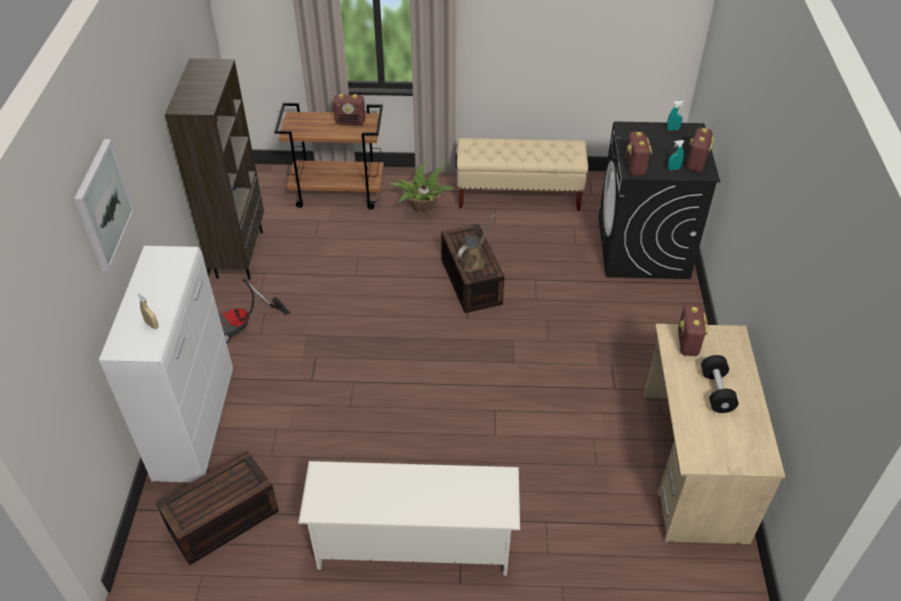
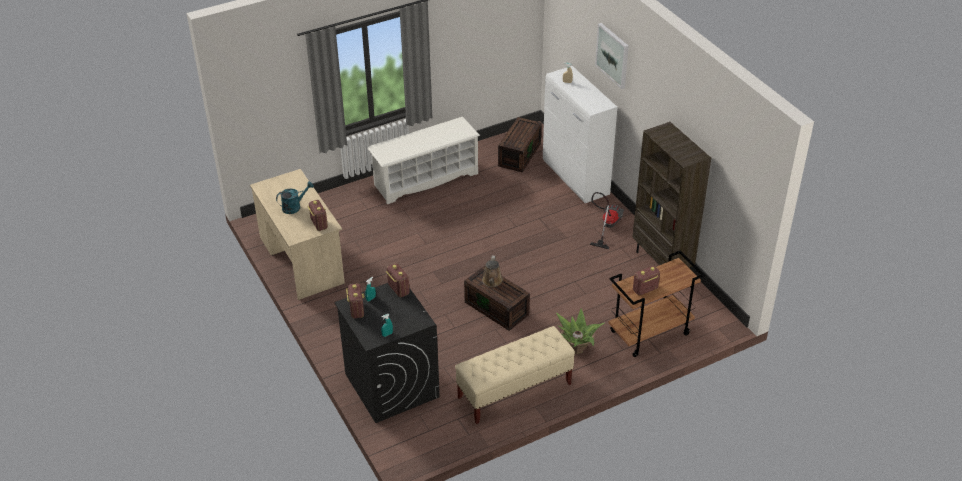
camera: 150 degrees right, 5 degrees down
black dumbbell [701,355,739,413] -> turquoise watering can [276,181,314,214]

